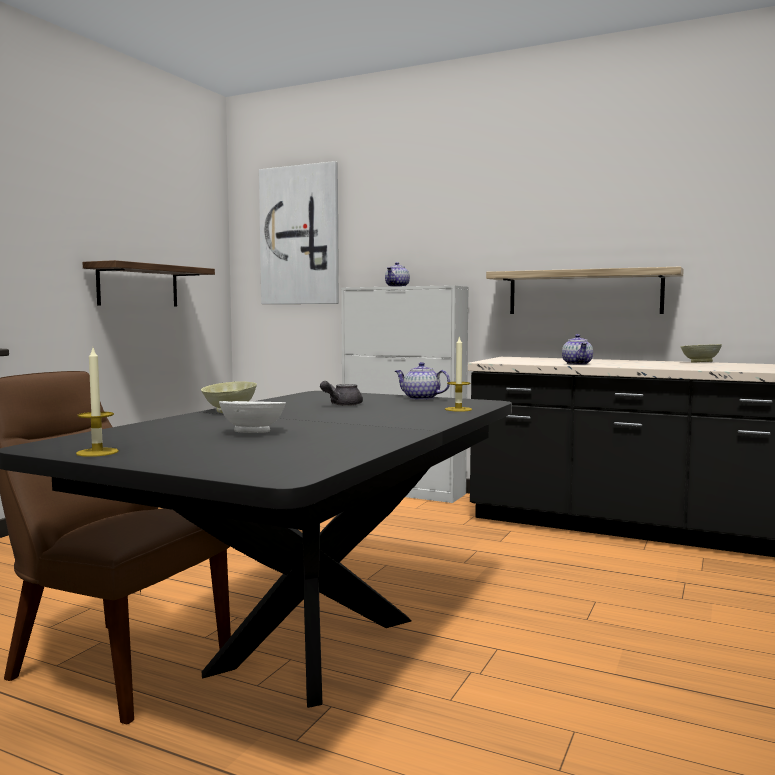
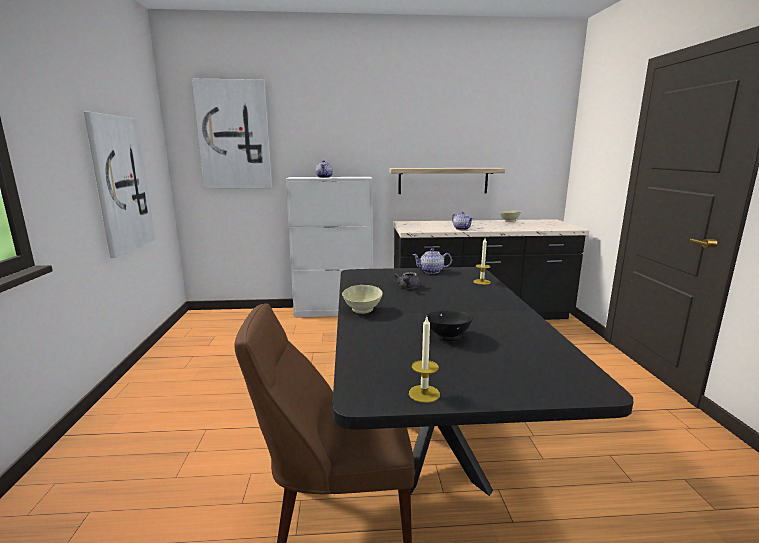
camera: 30 degrees left, 10 degrees up
shelf [83,260,215,306] -> picture [84,112,155,258]
white bowl [219,401,286,433] -> black bowl [425,310,473,341]

